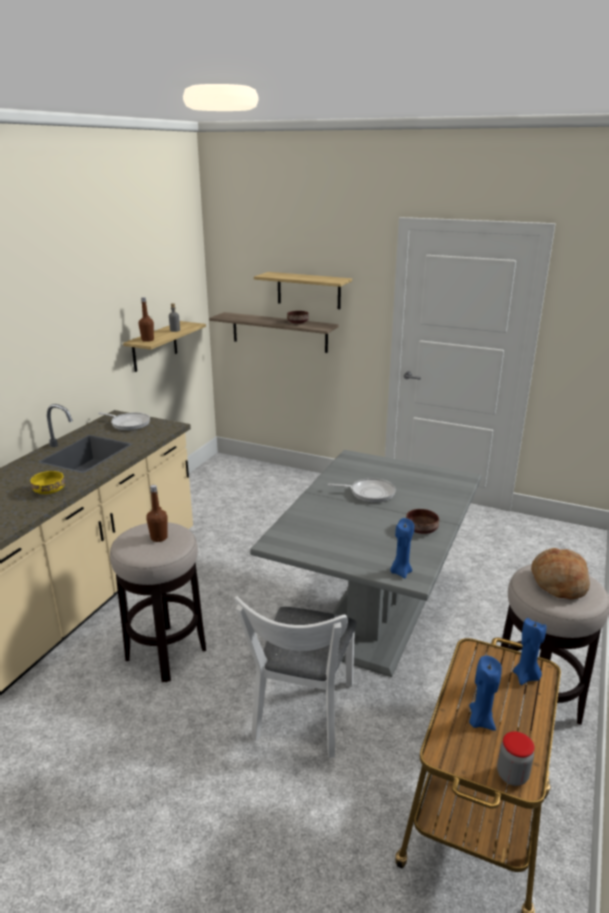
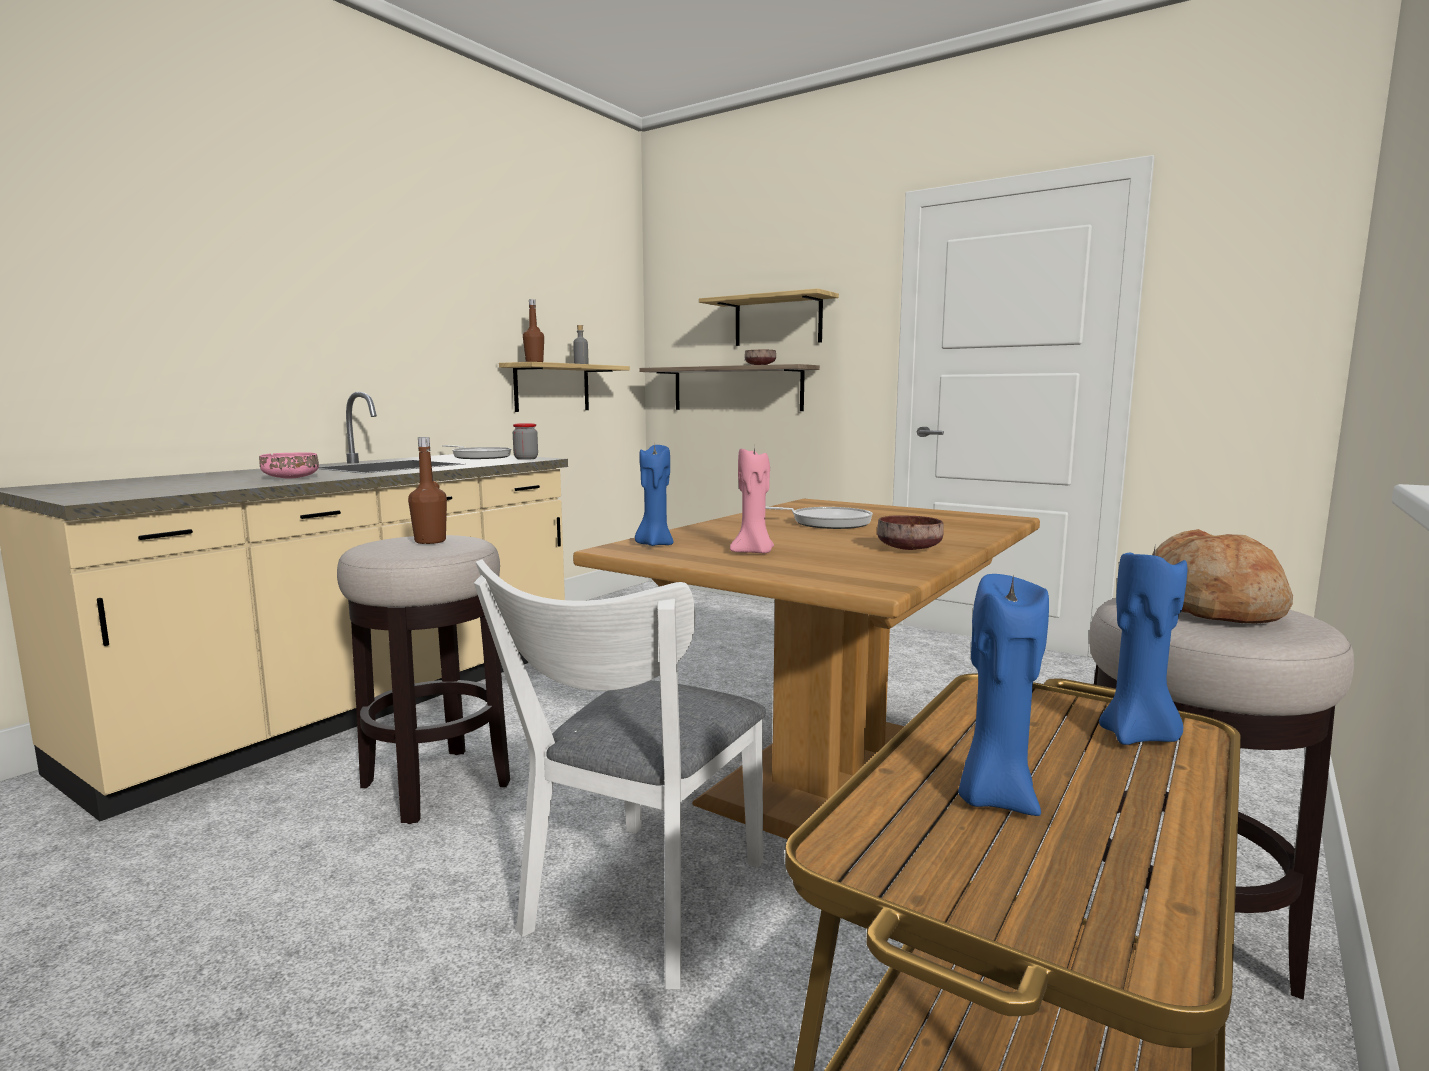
camera: 10 degrees right, 15 degrees down
yellow bowl [30,471,65,494] -> pink bowl [259,452,319,479]
grey dining table [250,450,481,677] -> brown dining table [573,499,1040,839]
blue candle [390,518,414,578] -> blue candle moved to [635,443,673,546]
jar [497,731,534,786] -> jar moved to [513,423,538,460]
none -> pink candle [730,446,774,553]

